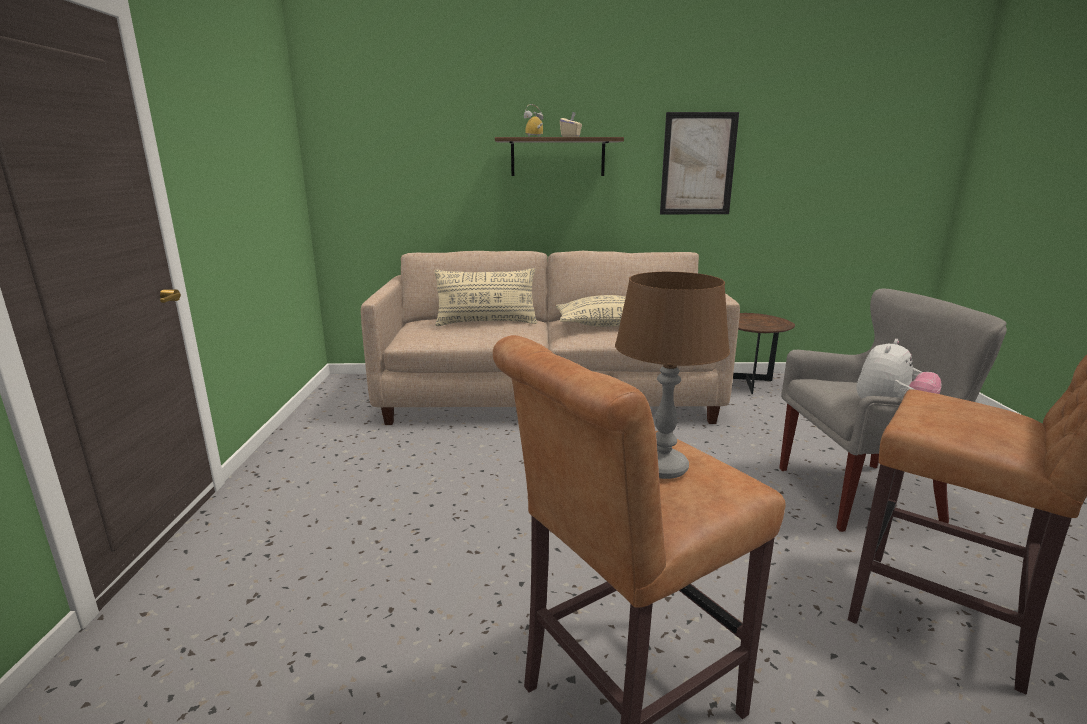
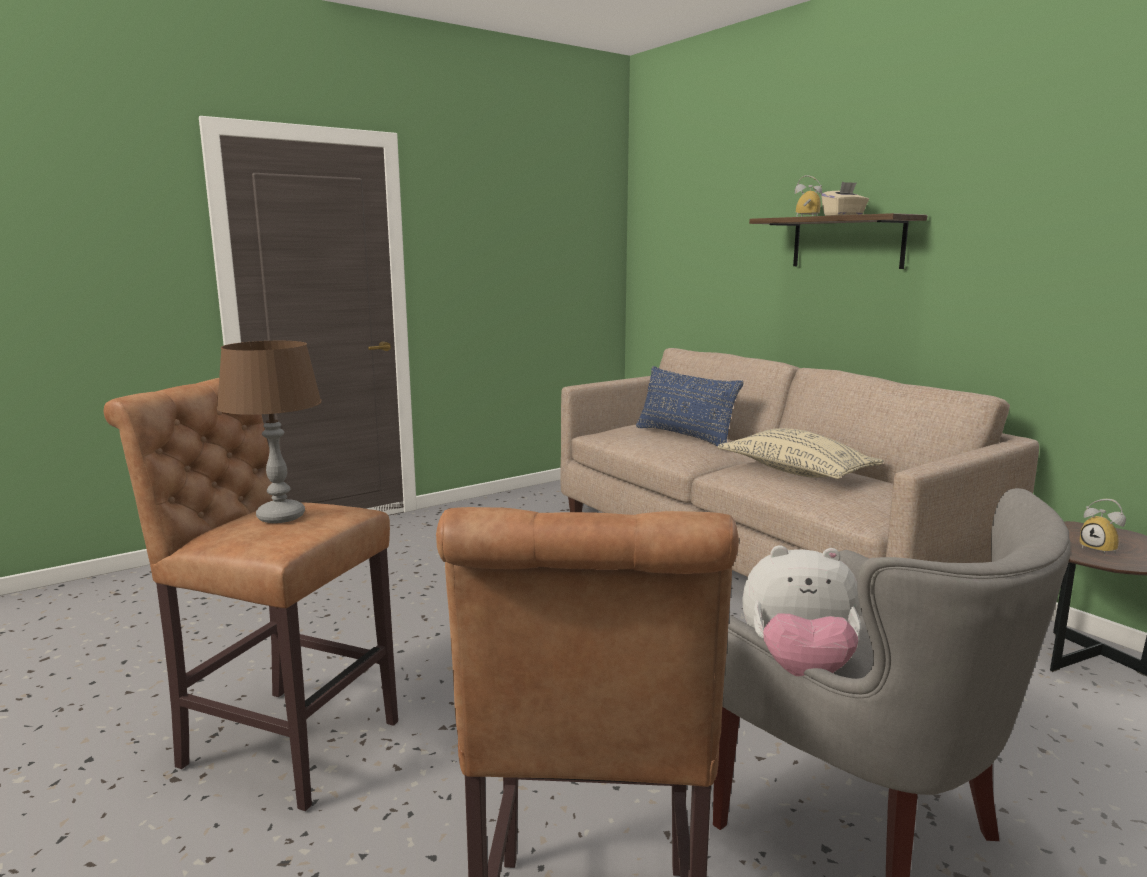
camera: 55 degrees right, 5 degrees down
beige pillow [434,268,537,326] -> blue pillow [636,366,744,447]
picture [660,112,739,214] -> none
none -> alarm clock [1080,499,1126,555]

